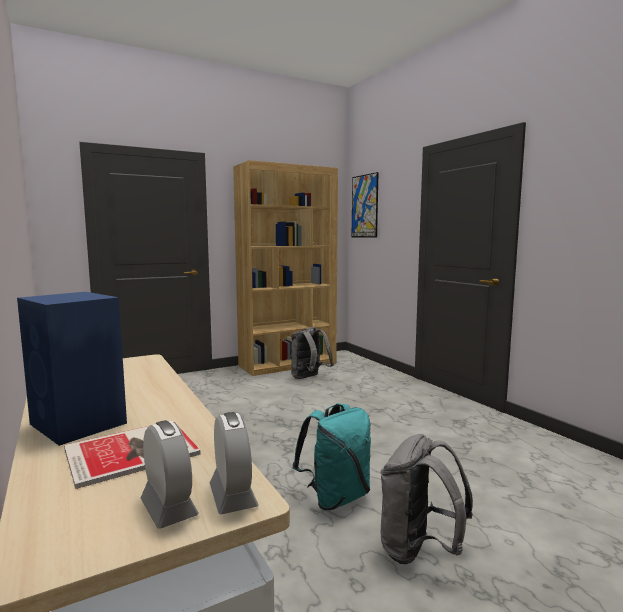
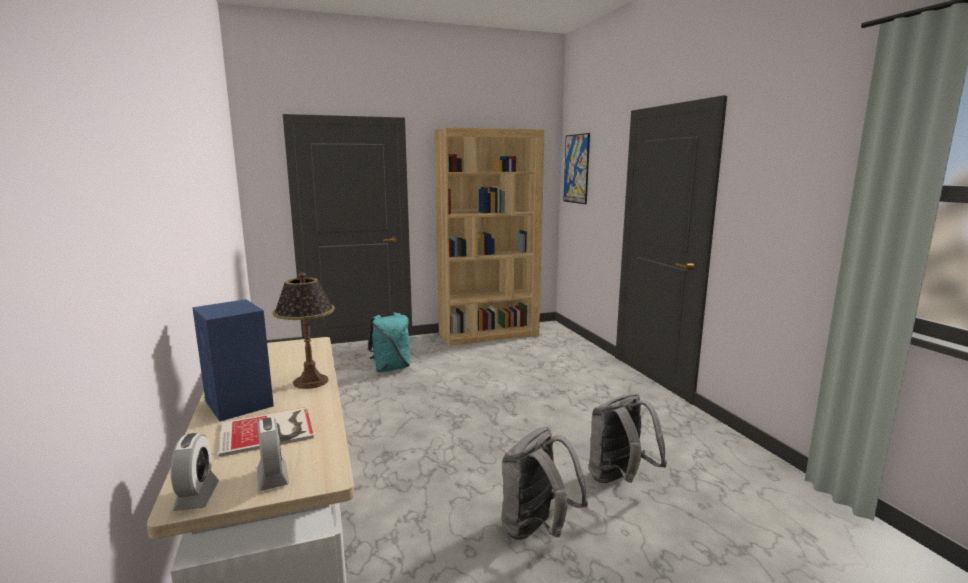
camera: 10 degrees right, 5 degrees up
alarm clock [210,412,258,514] -> alarm clock moved to [171,433,219,511]
grey backpack [291,327,334,379] -> grey backpack moved to [589,394,667,483]
turquoise backpack [292,403,371,510] -> turquoise backpack moved to [367,312,410,372]
none -> table lamp [273,272,335,389]

